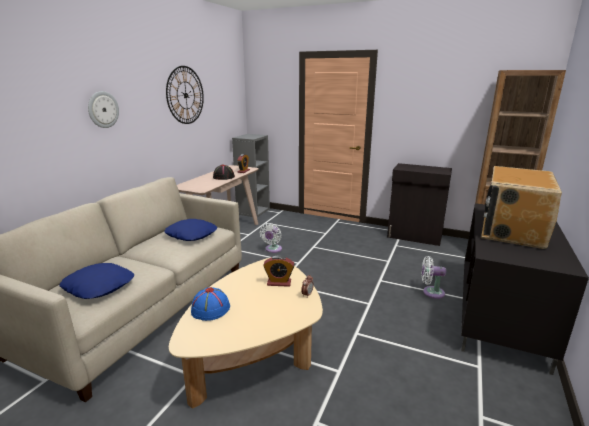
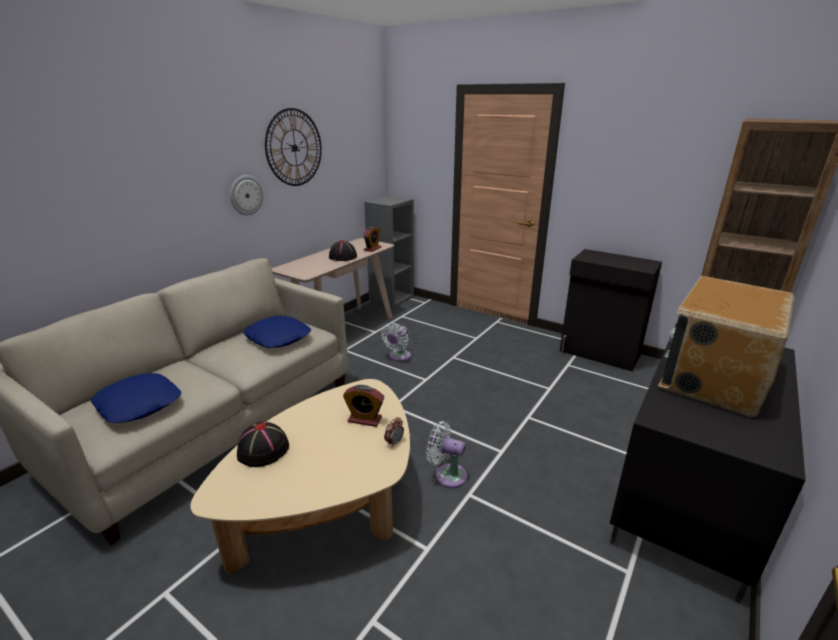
camera: 10 degrees right, 5 degrees up
wall clock [88,91,119,128] -> wall clock moved to [230,175,264,215]
blue hat [191,287,230,321] -> black hat [237,422,289,467]
white fan [422,256,446,299] -> white fan moved to [426,421,467,488]

